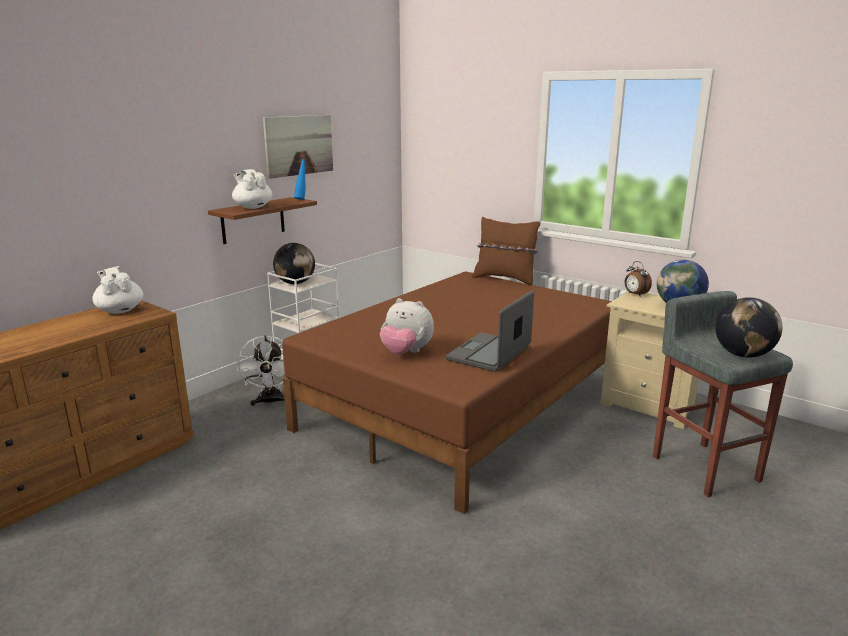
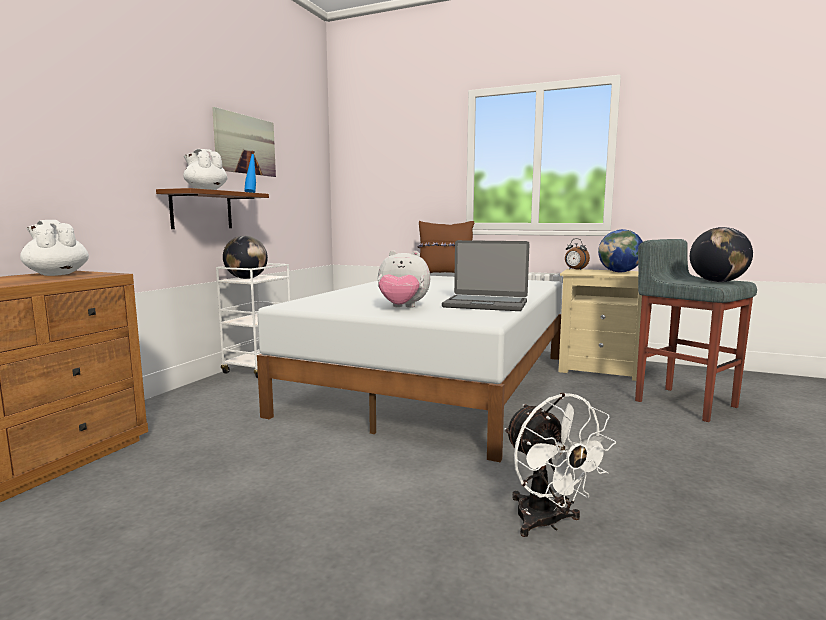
camera: 15 degrees left, 10 degrees down
white fan [237,335,285,406] -> white fan moved to [504,393,616,537]
brown bed [282,272,612,514] -> white bed [257,276,562,462]
laptop [446,290,534,372] -> laptop turned 90 degrees counterclockwise [442,240,530,311]

